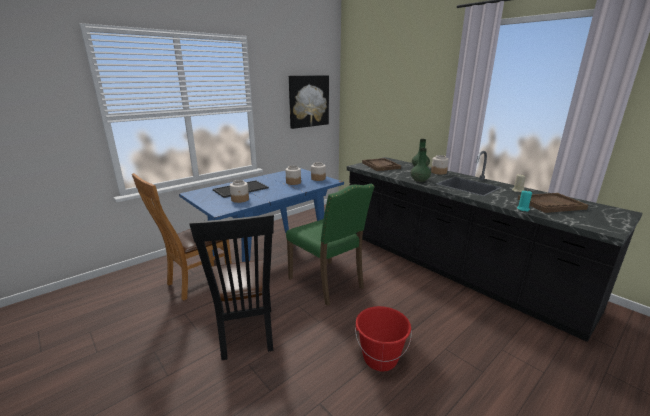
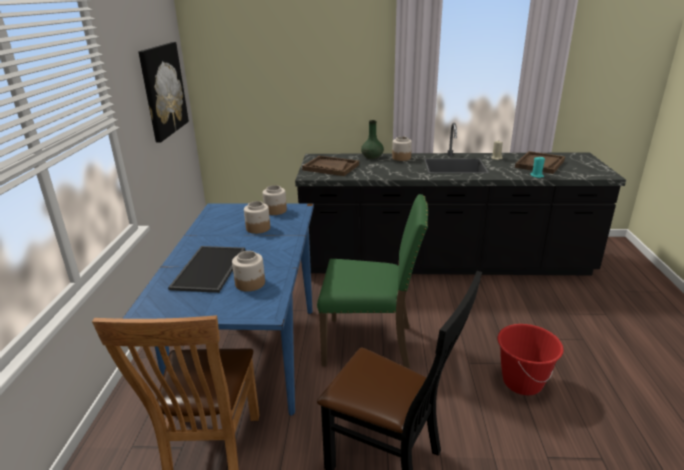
camera: 45 degrees left, 5 degrees up
green vase [410,148,431,182] -> none

